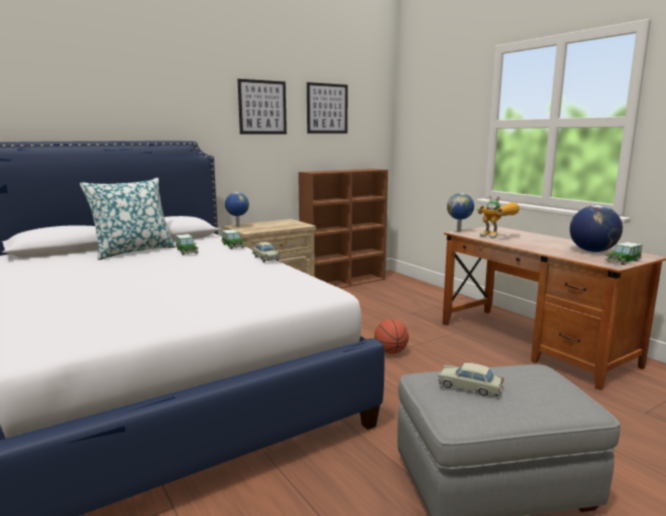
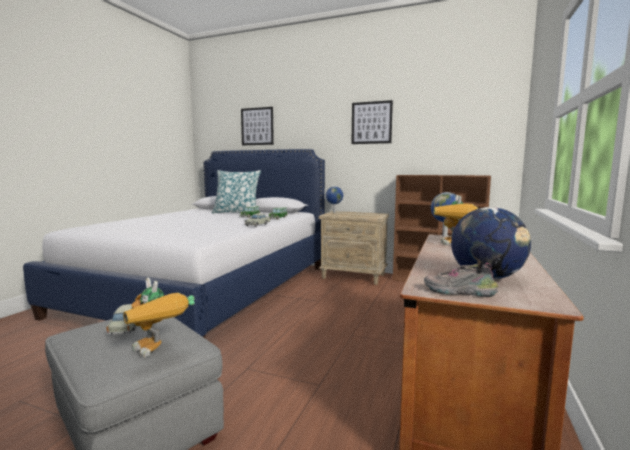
camera: 55 degrees right, 5 degrees down
picture [307,82,348,133] -> picture moved to [241,107,274,145]
basketball [374,319,409,354] -> none
toy car [605,242,643,265] -> shoe [424,263,499,297]
none -> toy robot [123,278,195,358]

